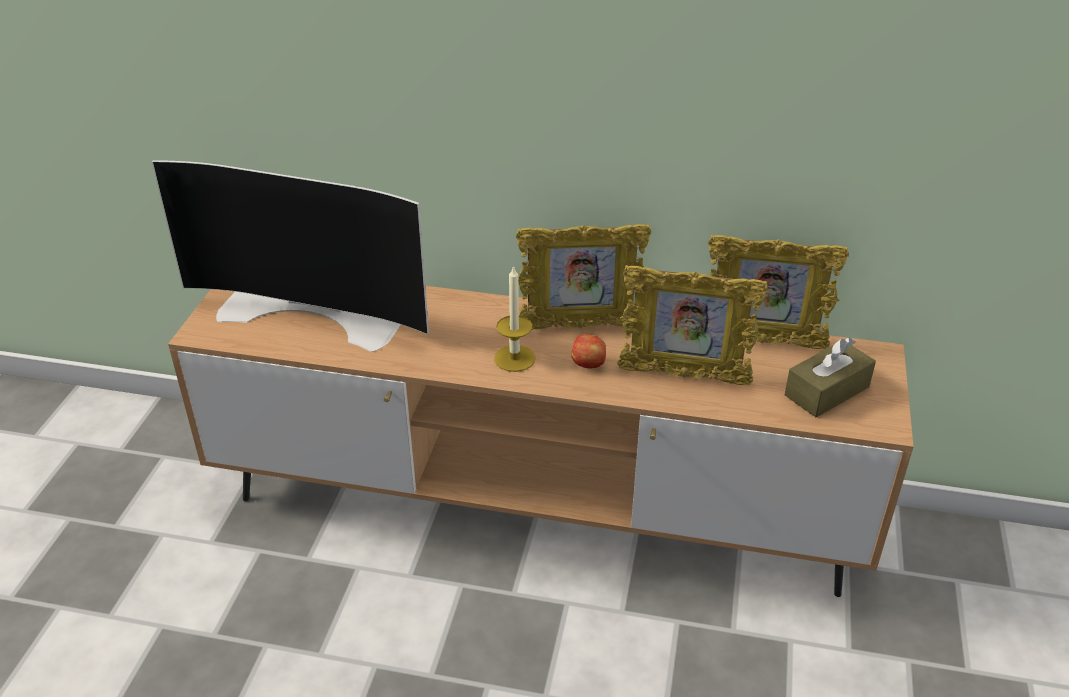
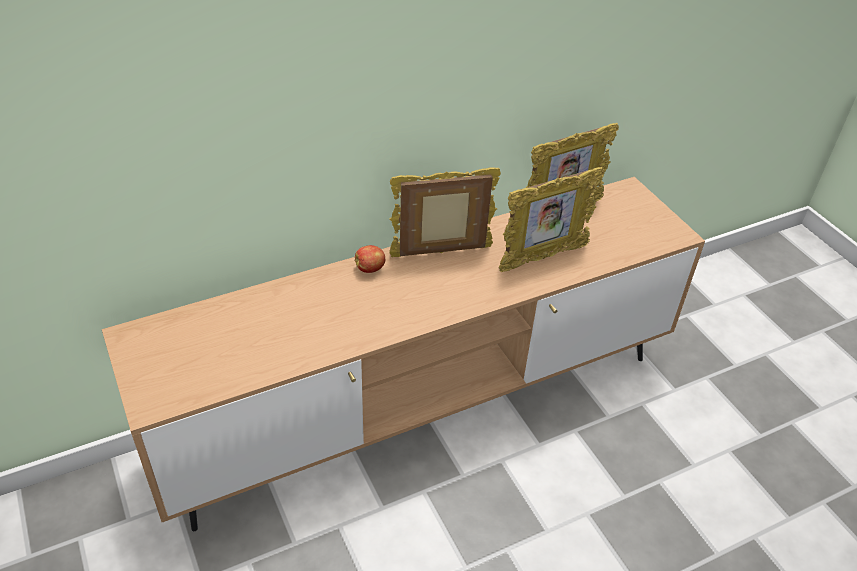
camera: 40 degrees left, 5 degrees up
television [152,160,429,352] -> none
candle [494,265,536,372] -> none
picture frame [516,224,651,330] -> picture frame turned 150 degrees counterclockwise [389,167,501,257]
apple [571,334,606,368] -> apple moved to [355,245,385,273]
brown tissue box [785,337,876,417] -> none

